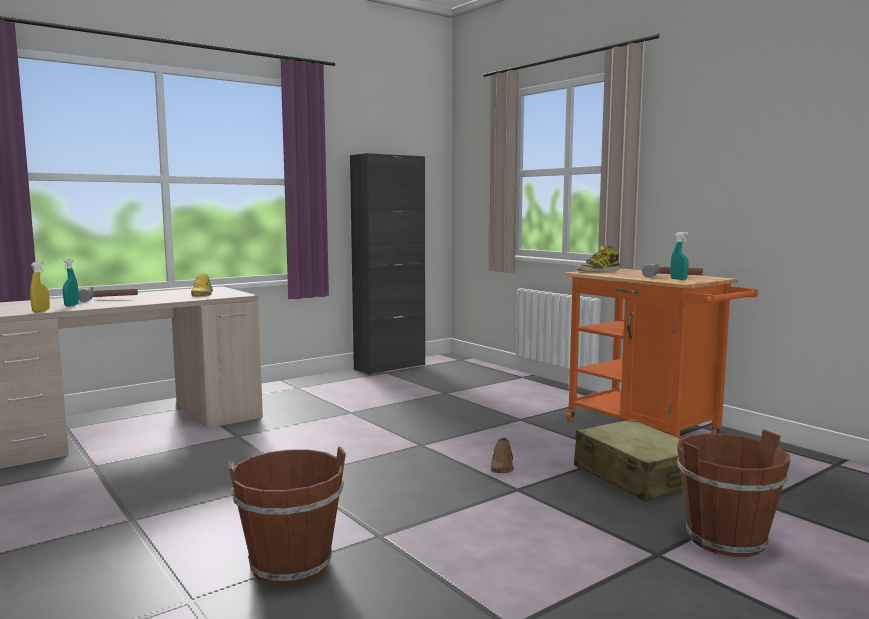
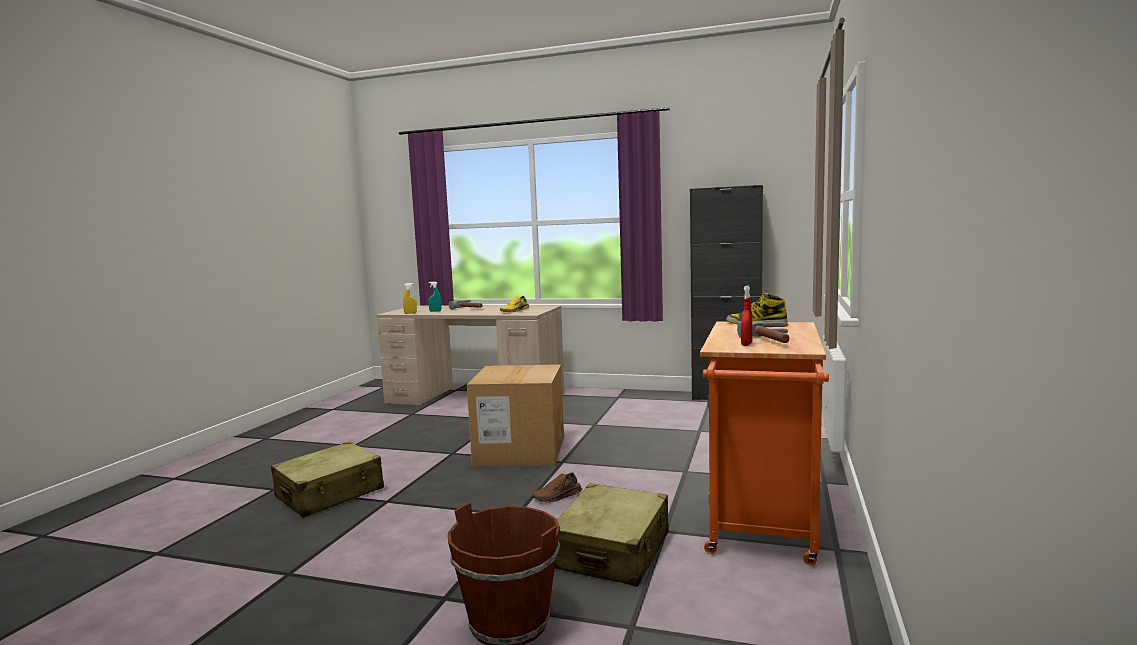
camera: 55 degrees right, 0 degrees up
brown bucket [227,446,346,585] -> beige suitcase [271,441,384,518]
turquoise spray bottle [670,232,688,280] -> red spray bottle [741,285,752,346]
none -> cardboard box [467,364,564,466]

